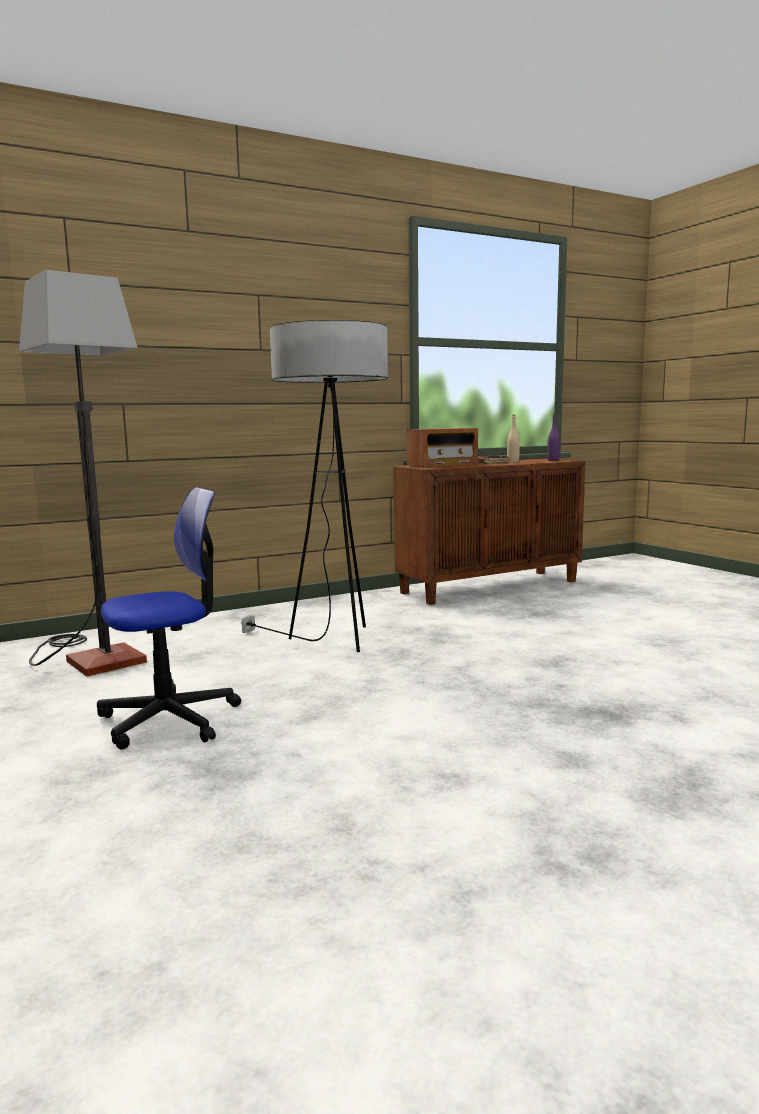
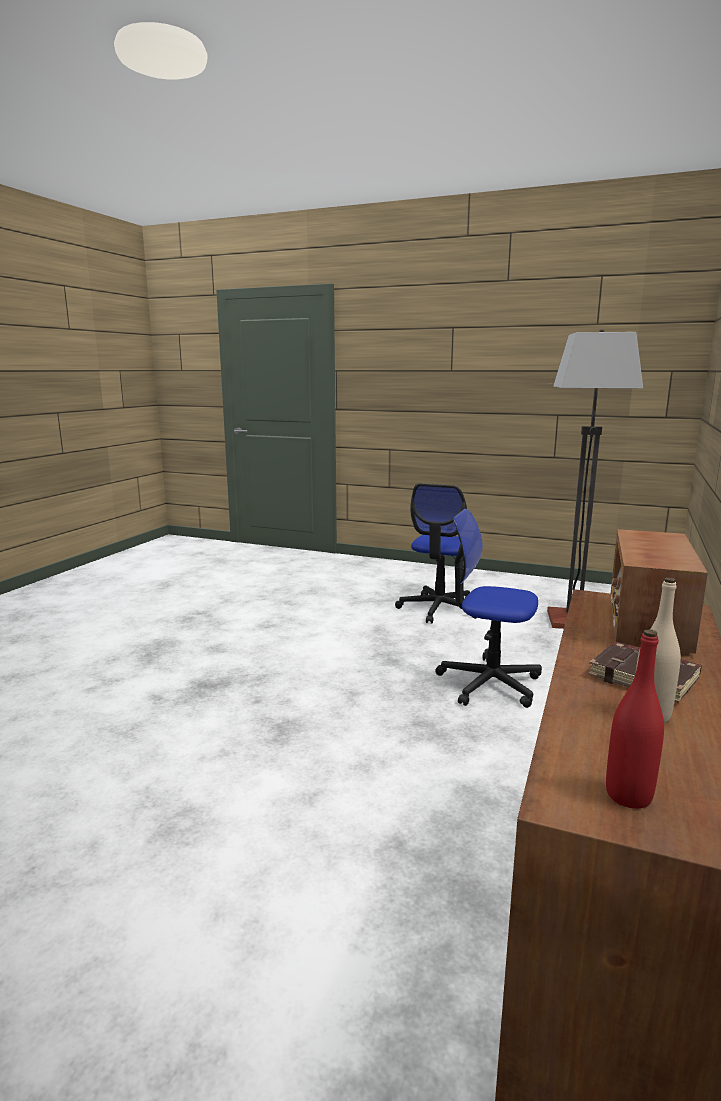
camera: 140 degrees right, 5 degrees up
floor lamp [241,320,388,652] -> office chair [435,509,542,708]
purple bottle [547,414,560,461] -> red bottle [606,629,664,809]

